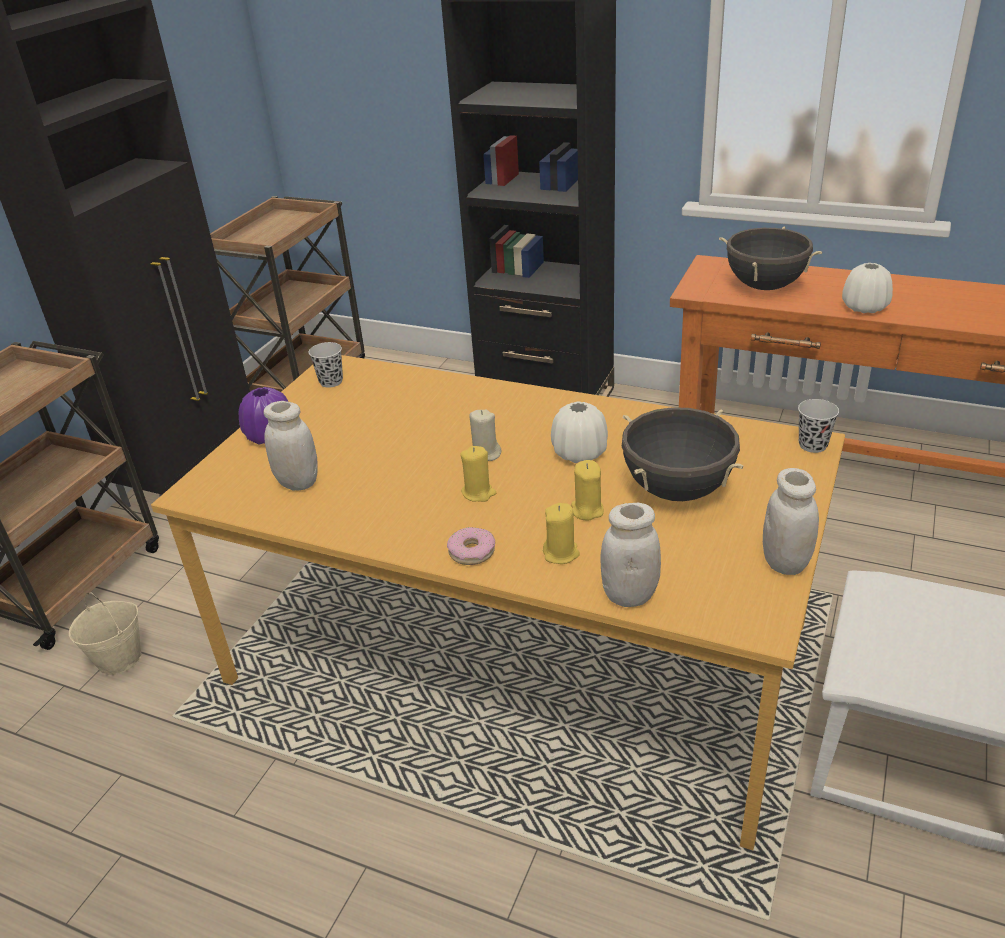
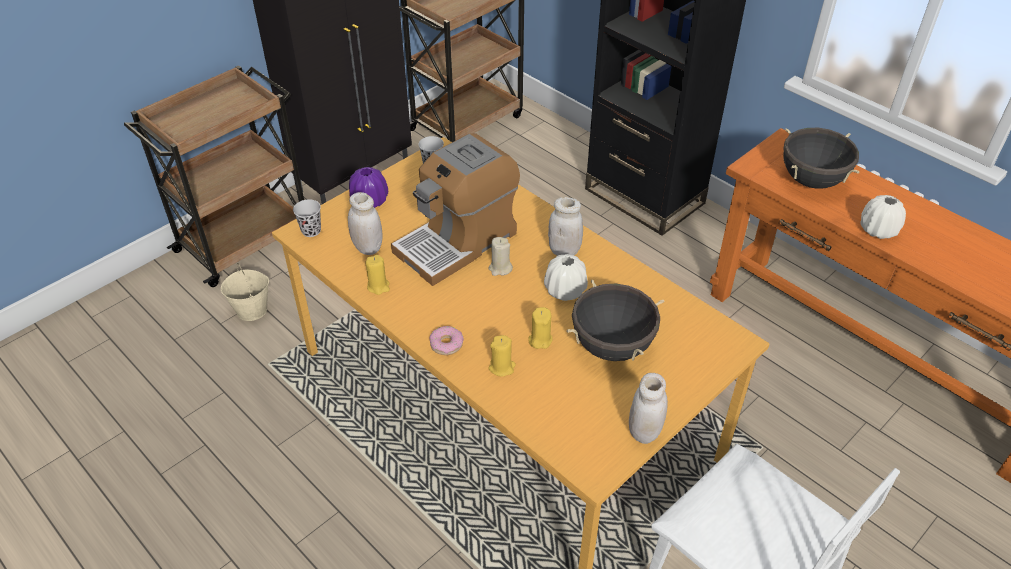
camera: 20 degrees right, 10 degrees up
yellow candle [460,446,496,502] -> yellow candle moved to [366,255,390,295]
white jar [601,503,661,607] -> white jar moved to [548,197,583,256]
black cup [798,399,839,453] -> black cup moved to [293,199,321,237]
none -> coffee machine [391,133,520,286]

